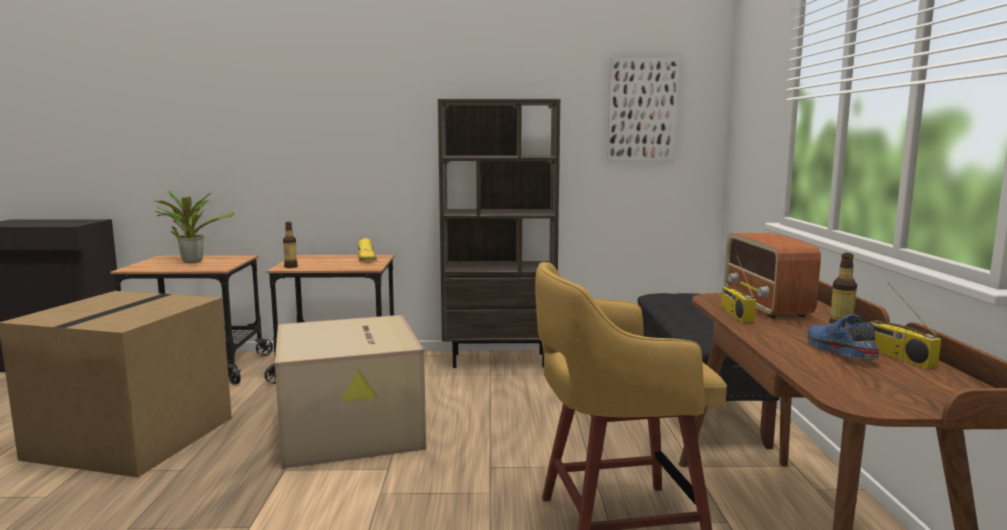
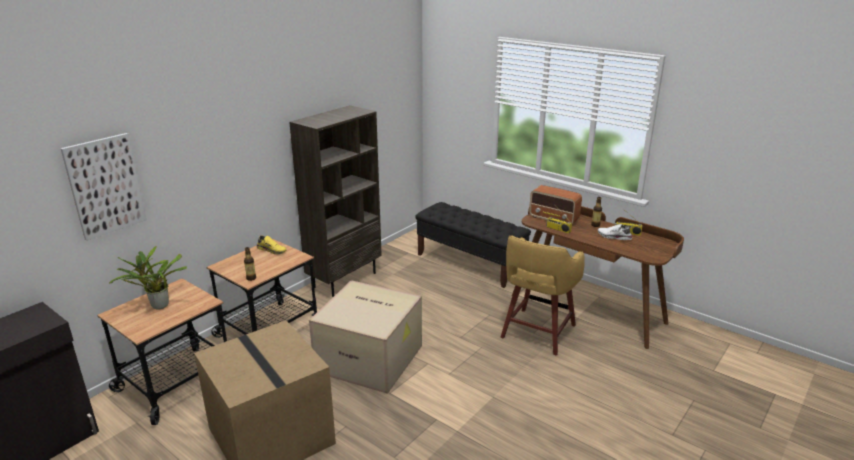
camera: 50 degrees left, 15 degrees up
picture [607,58,679,162] -> picture moved to [60,133,147,241]
blue shoe [807,314,879,360] -> white shoe [598,224,632,240]

